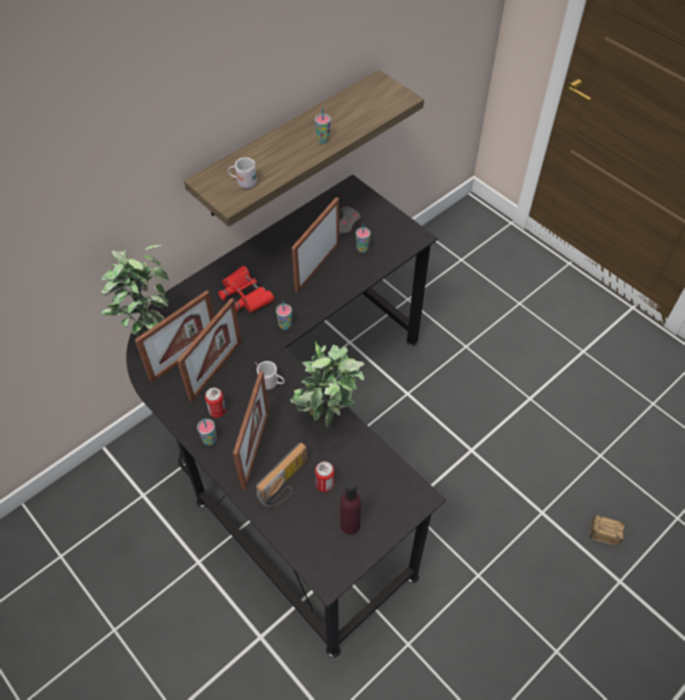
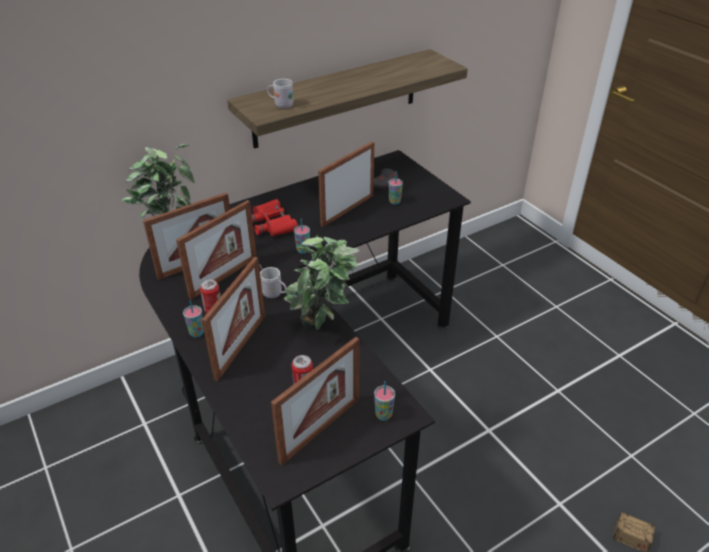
camera: 10 degrees right, 15 degrees down
radio [256,442,307,507] -> none
cup [315,107,331,143] -> cup moved to [374,381,395,421]
purple bottle [340,481,361,534] -> picture frame [271,337,360,465]

